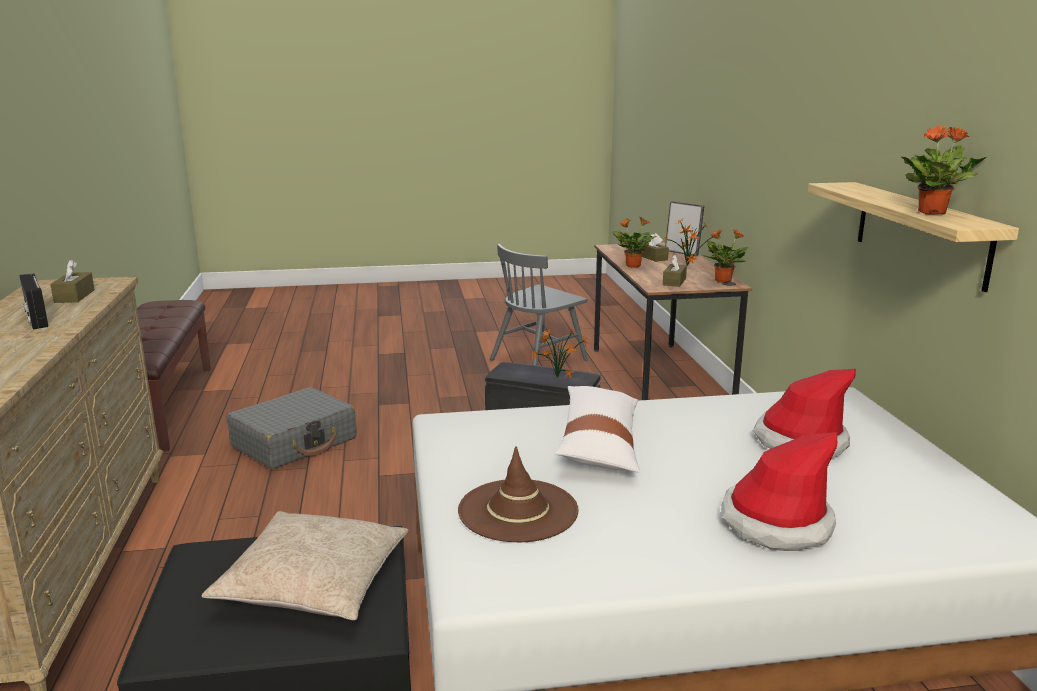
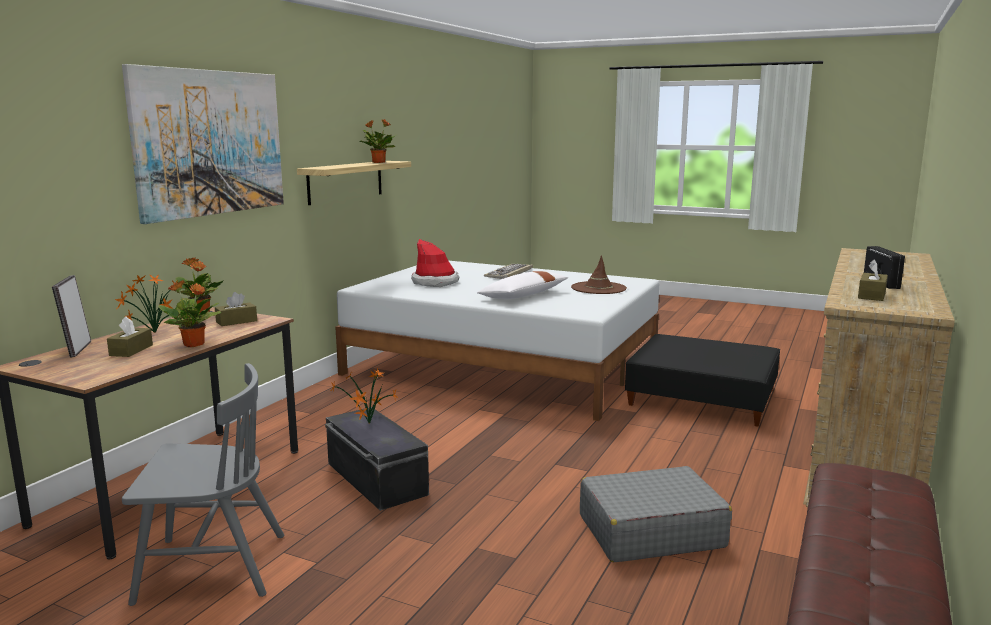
camera: 145 degrees left, 5 degrees down
beige pillow [201,511,408,620] -> none
hat [721,432,837,551] -> keyboard [484,264,533,279]
none -> picture [122,64,284,224]

